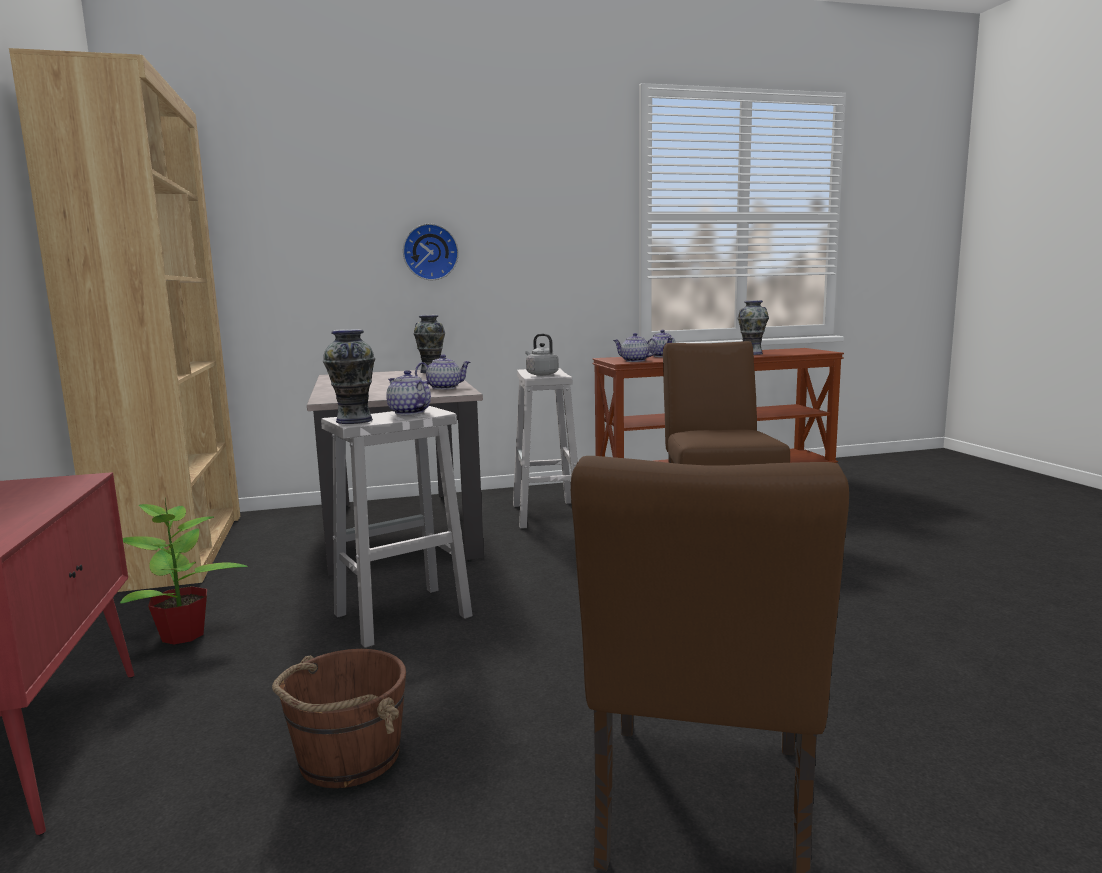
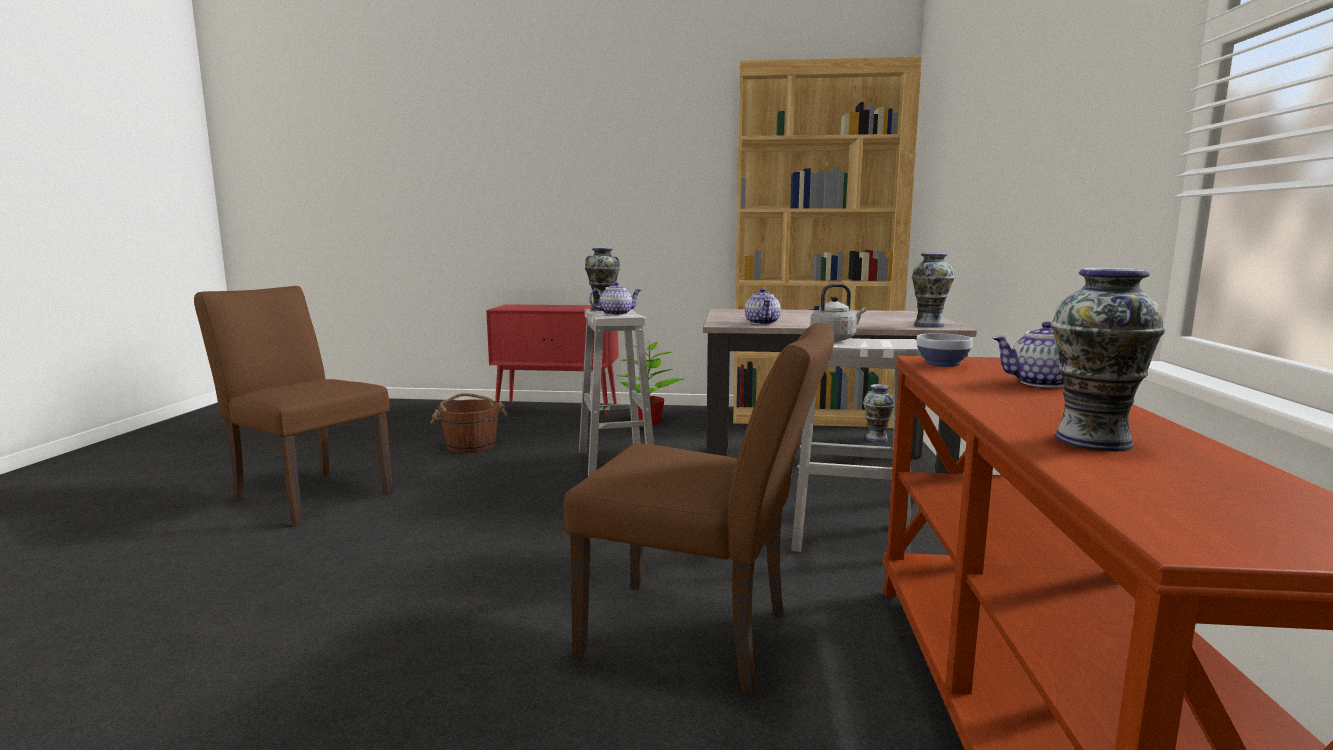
camera: 110 degrees right, 0 degrees up
wall clock [403,224,459,280] -> none
teapot [613,333,658,362] -> bowl [916,333,973,367]
none -> vase [863,384,894,442]

